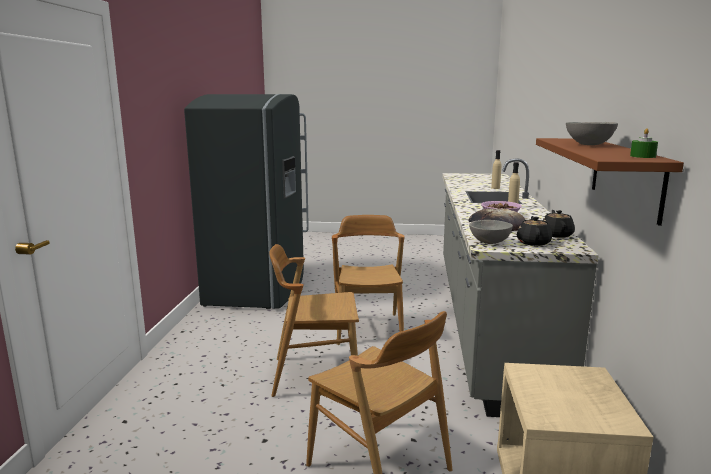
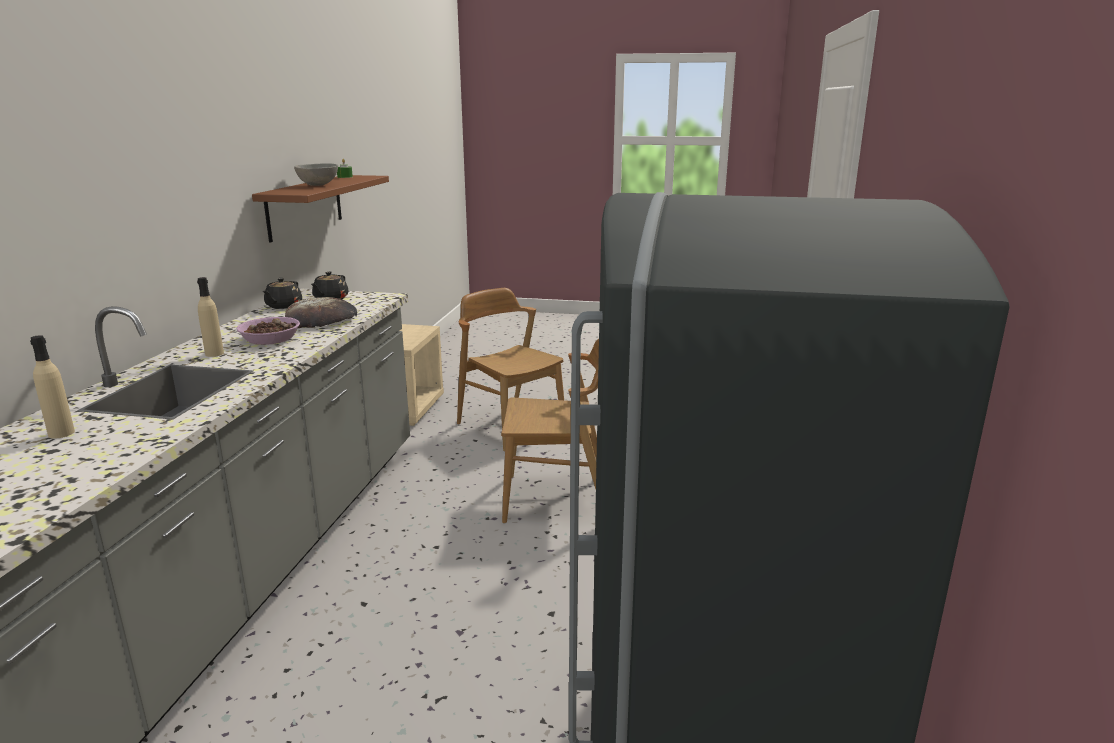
camera: 175 degrees left, 5 degrees up
brown chair [332,215,405,345] -> none
grey bowl [469,220,513,244] -> none

